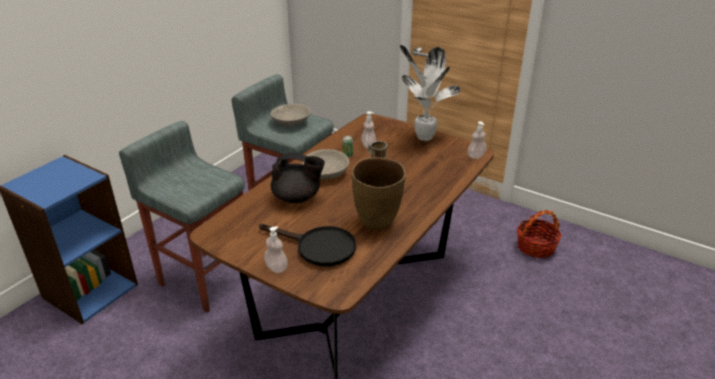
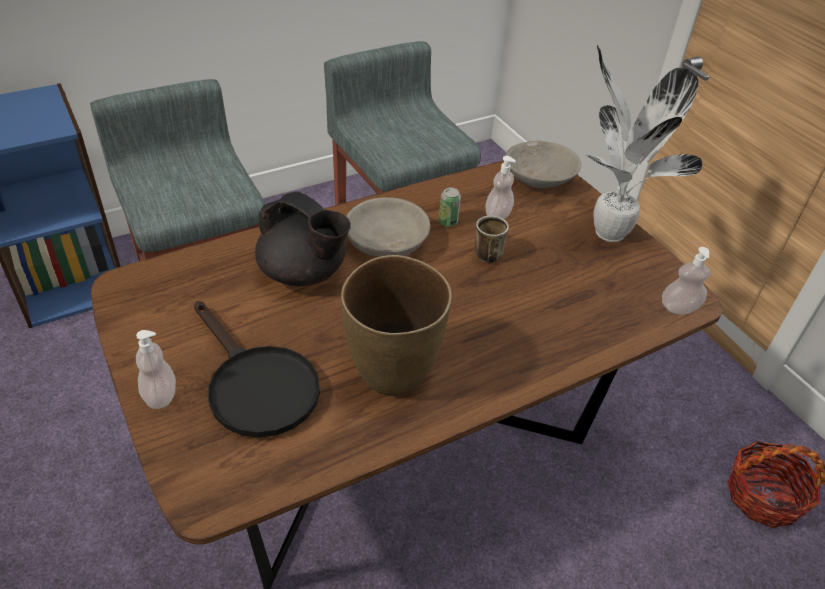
camera: 25 degrees right, 10 degrees up
grey bowl [270,104,311,127] -> grey bowl moved to [506,141,581,188]

